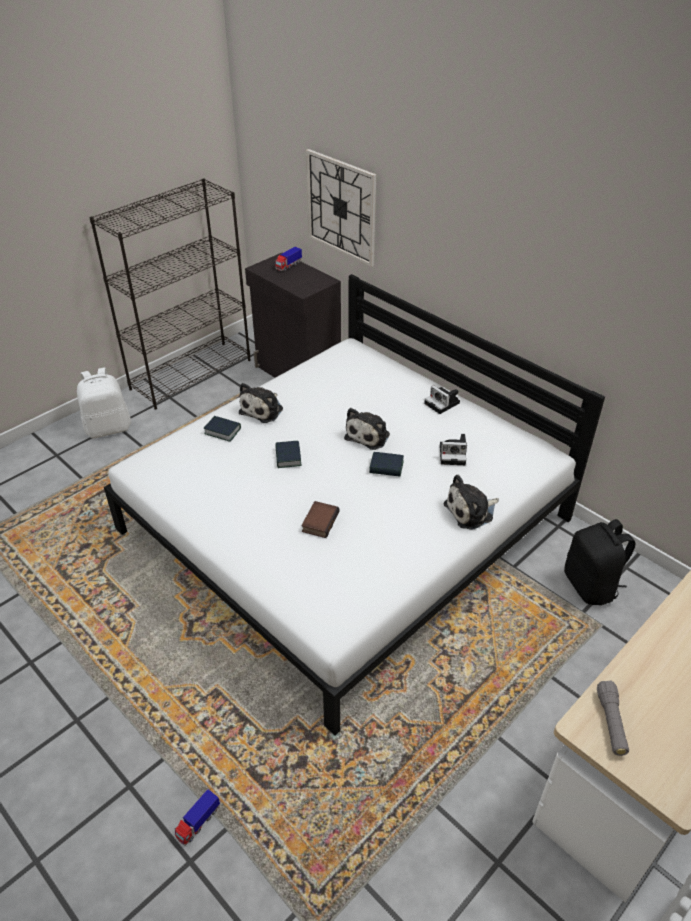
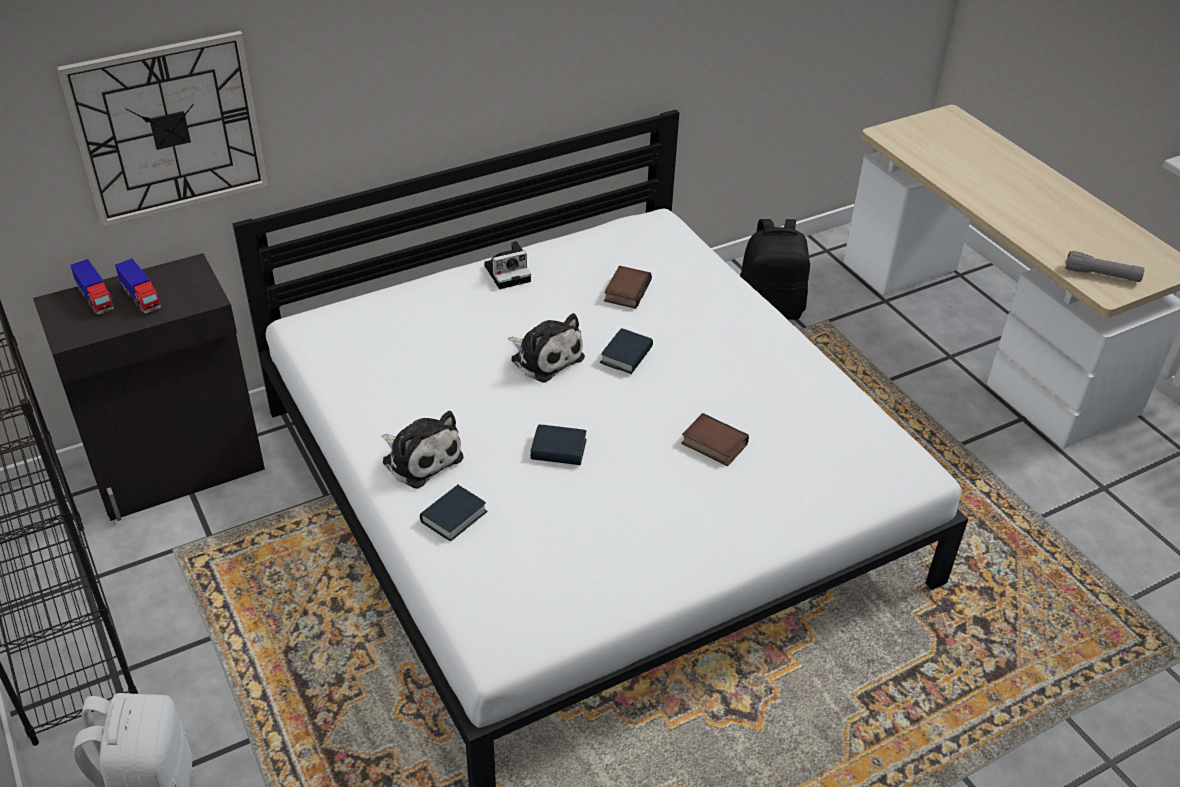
camera: 75 degrees left, 0 degrees up
toy truck [175,789,220,846] -> toy truck moved to [115,259,161,313]
camera [440,434,467,465] -> book [604,266,652,309]
plush toy [443,475,499,530] -> none

